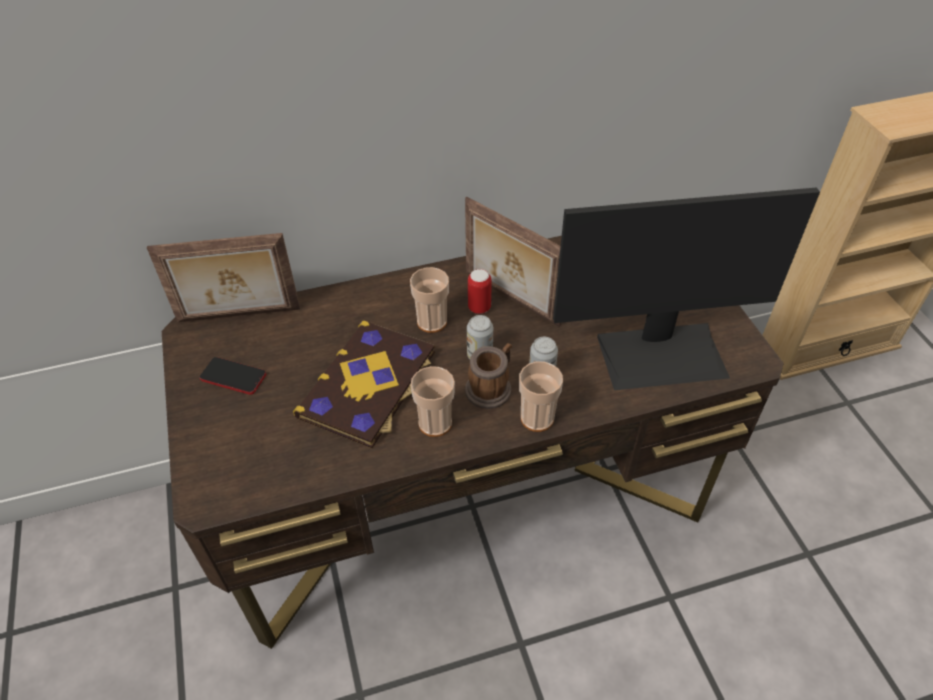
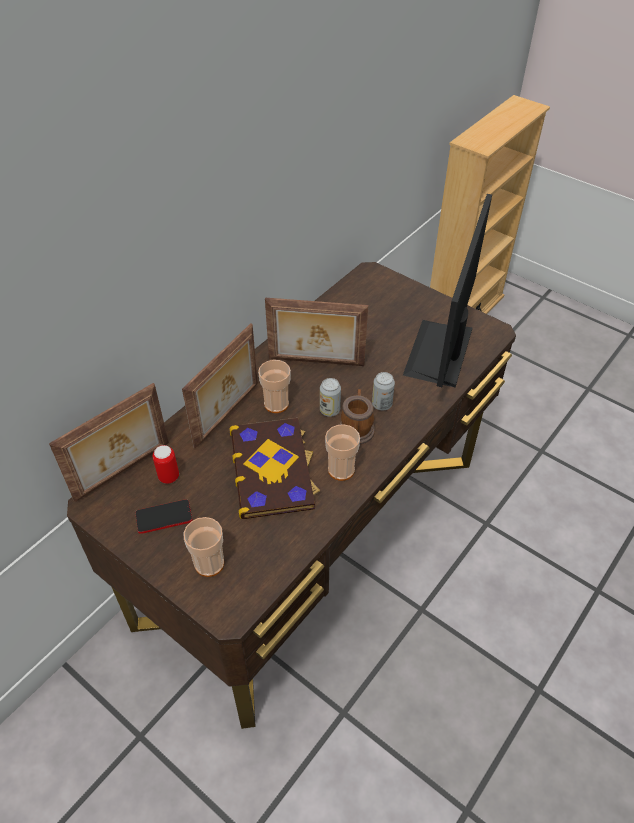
camera: 35 degrees left, 0 degrees up
can [468,269,492,314] -> can moved to [153,445,179,484]
cup [519,361,563,432] -> cup moved to [184,517,224,577]
monitor [553,187,820,390] -> monitor turned 150 degrees clockwise [403,194,492,387]
none -> picture frame [182,323,258,449]

